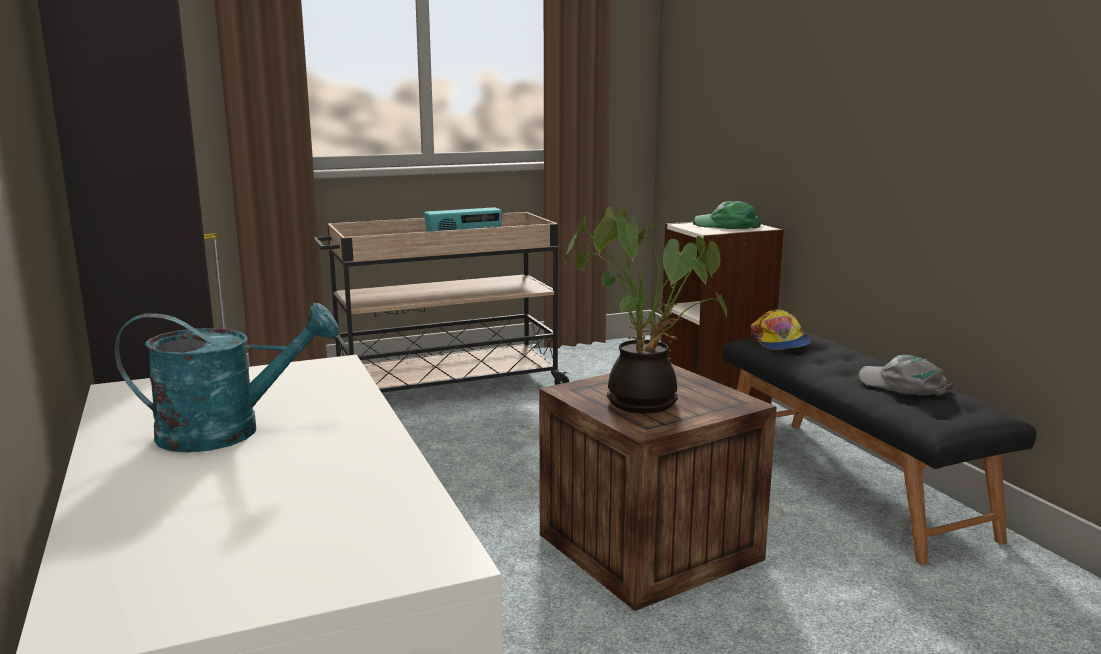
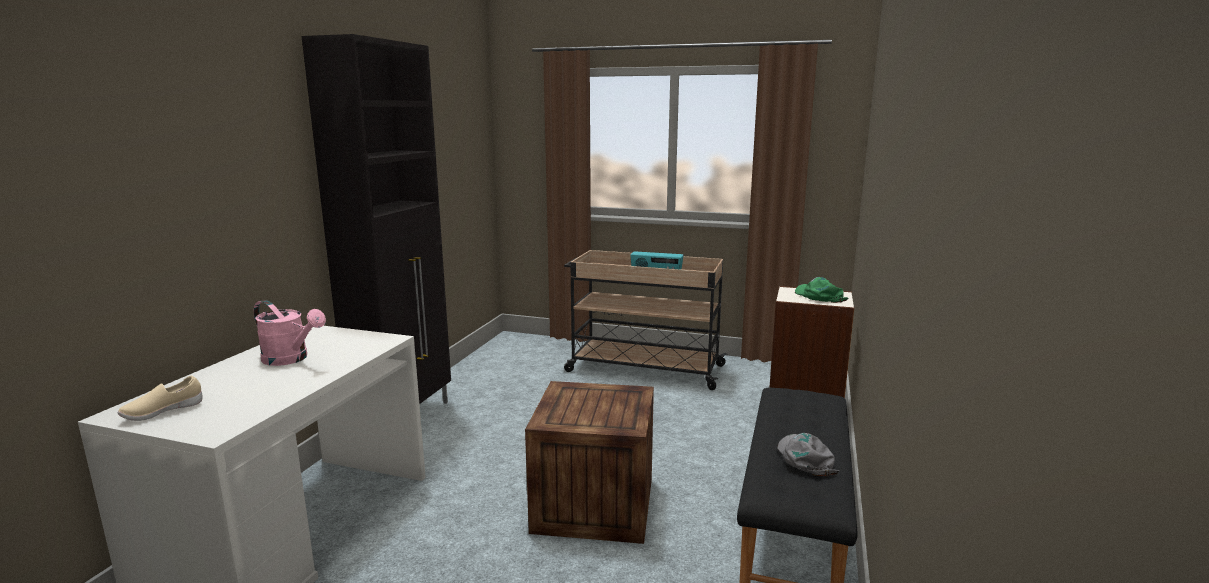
camera: 40 degrees right, 0 degrees up
turquoise watering can [115,303,339,453] -> pink watering can [254,300,326,366]
potted plant [564,207,727,414] -> none
cap [751,309,810,350] -> none
none -> beige shoe [118,376,203,421]

